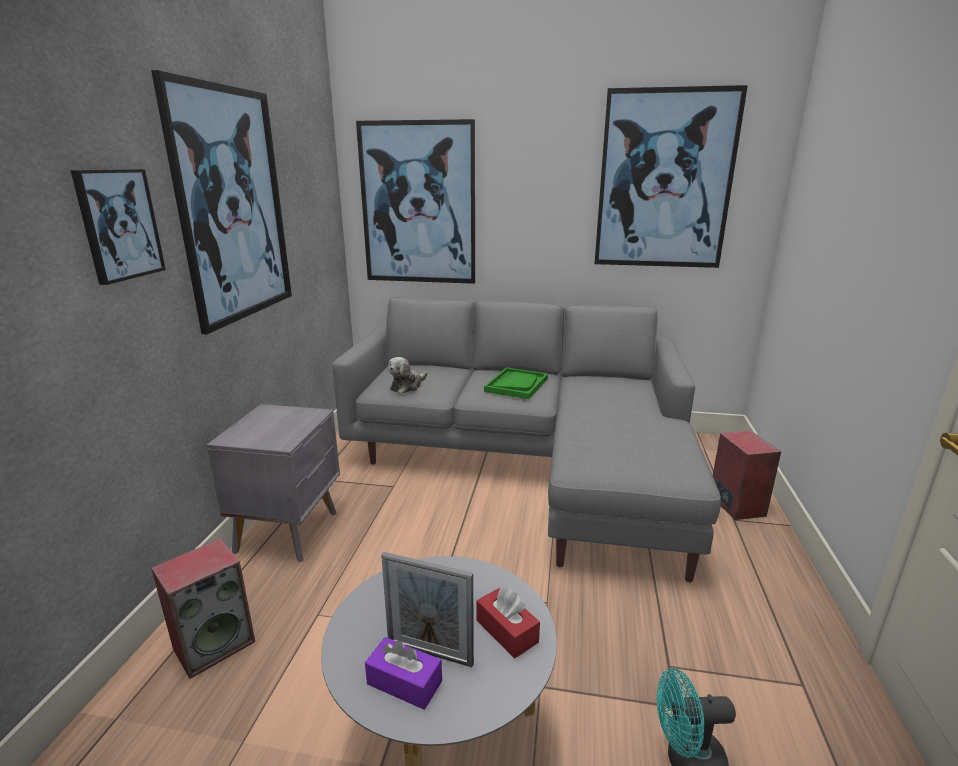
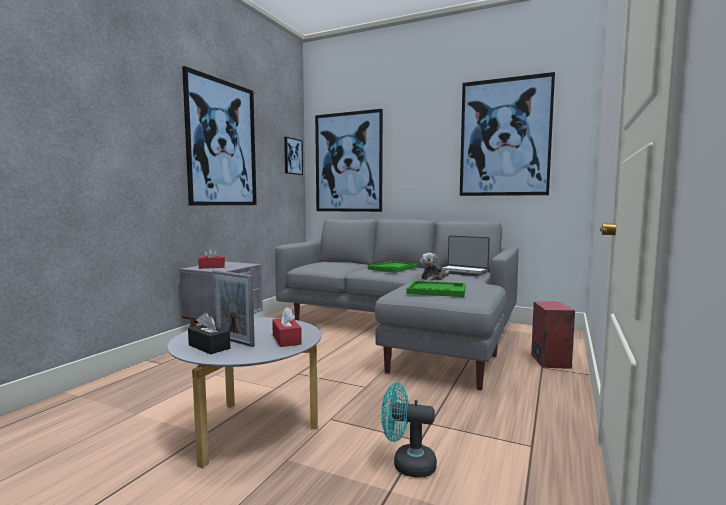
camera: 15 degrees right, 15 degrees down
picture [70,169,166,285] -> picture moved to [284,137,303,175]
speaker [151,539,255,679] -> none
purple tissue box [365,637,442,710] -> black tissue box [188,313,230,354]
plush toy [388,357,427,394] -> plush toy moved to [420,253,450,281]
none -> red tissue box [198,247,225,269]
none -> green tray [407,281,466,297]
none -> laptop [442,236,490,276]

